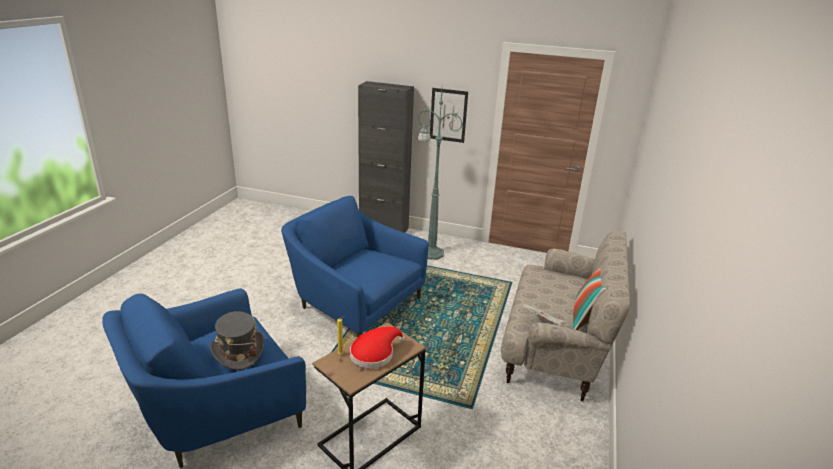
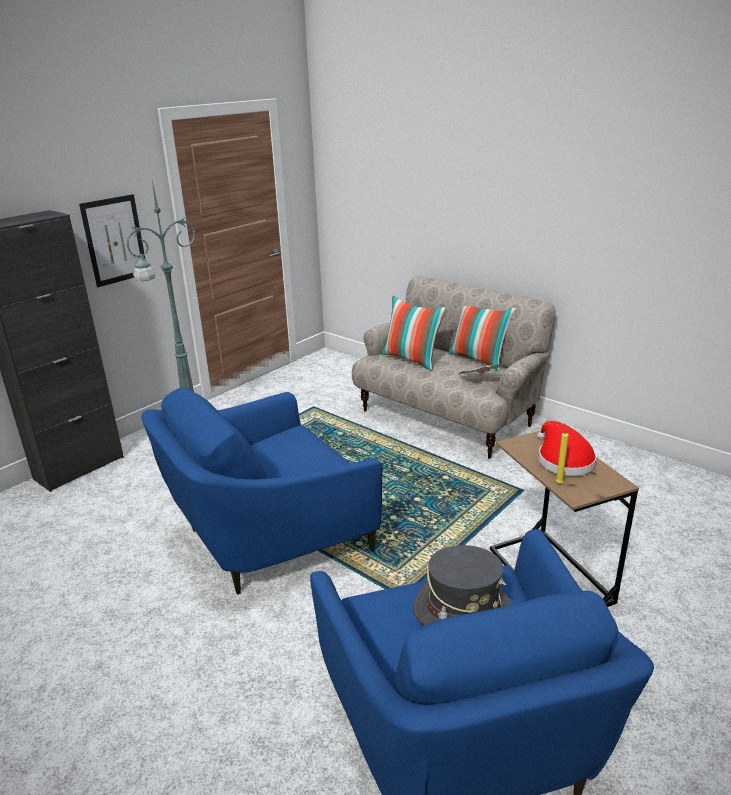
camera: 65 degrees left, 0 degrees up
none -> pillow [381,296,446,371]

